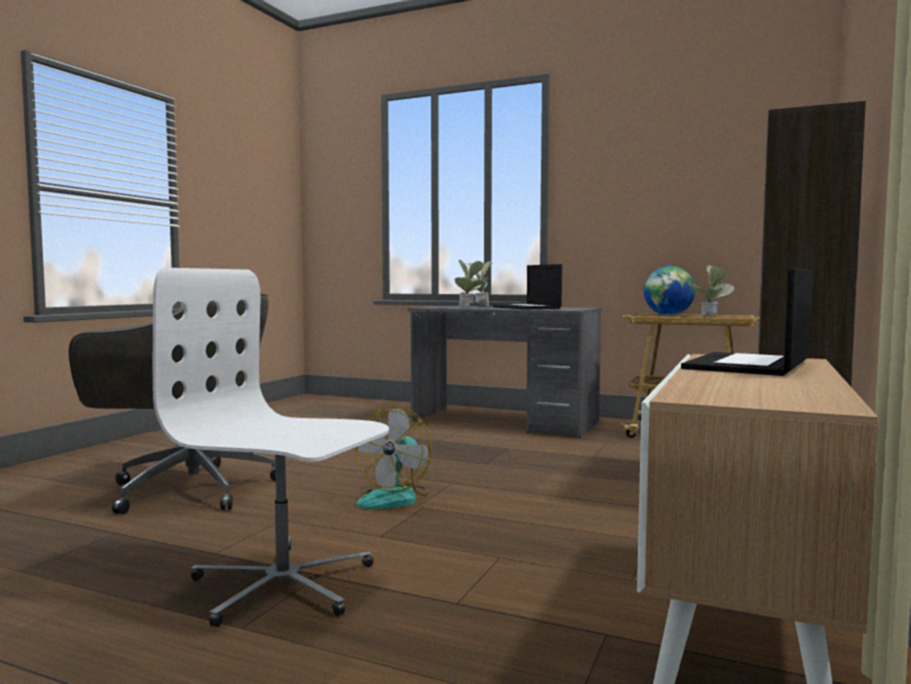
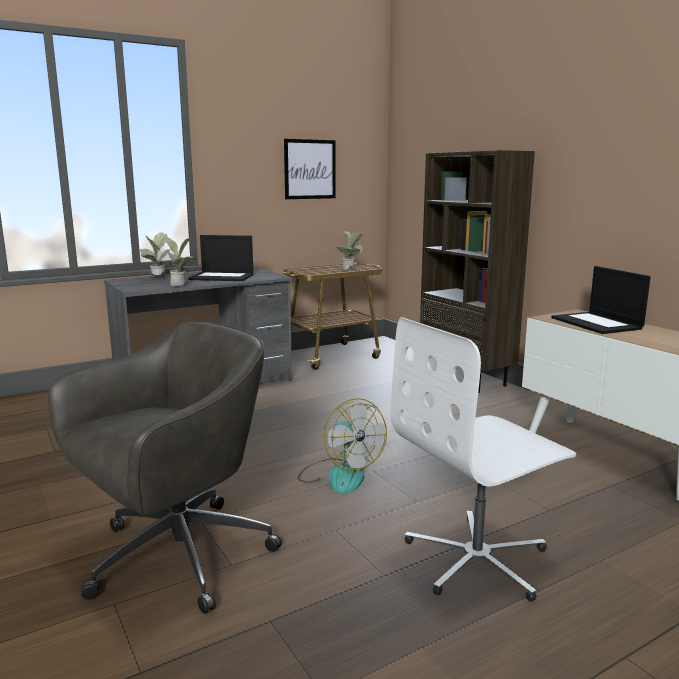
camera: 55 degrees left, 10 degrees up
globe [644,266,696,316] -> none
none -> picture [284,139,336,199]

